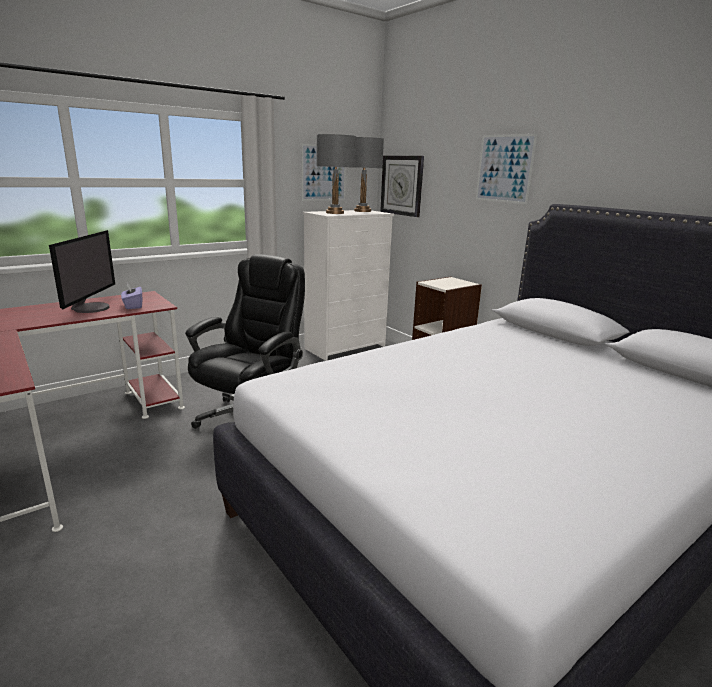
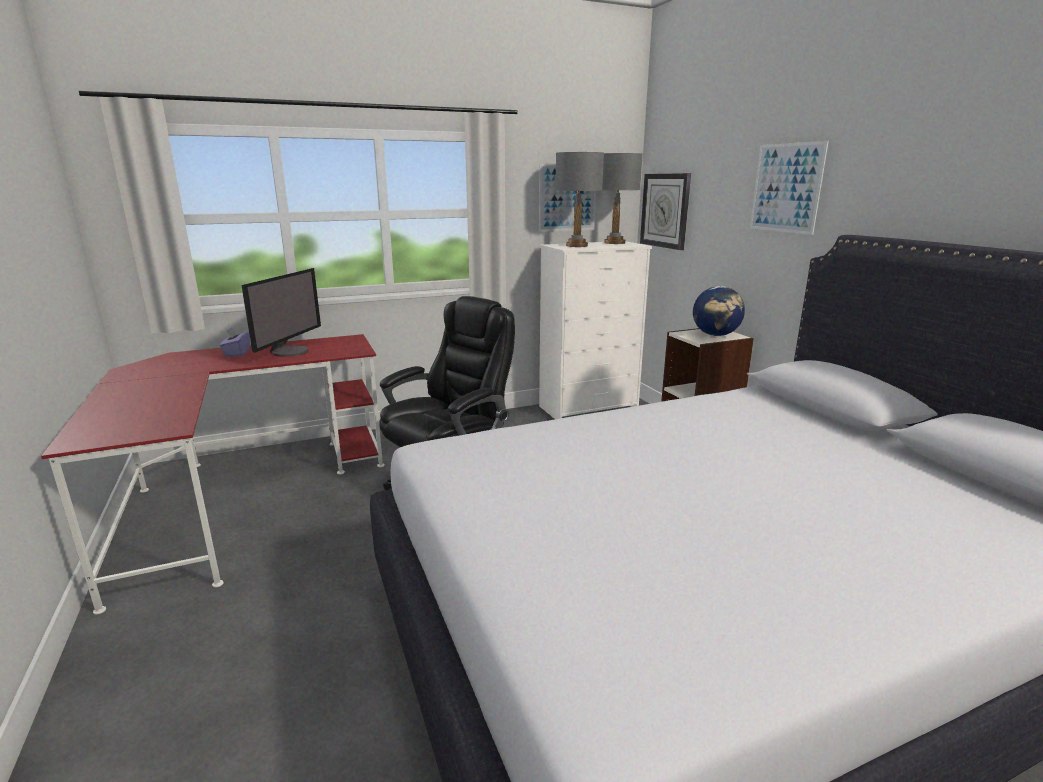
camera: 15 degrees right, 0 degrees up
purple tissue box [121,283,142,309] -> purple tissue box moved to [220,327,250,357]
none -> globe [693,286,745,336]

